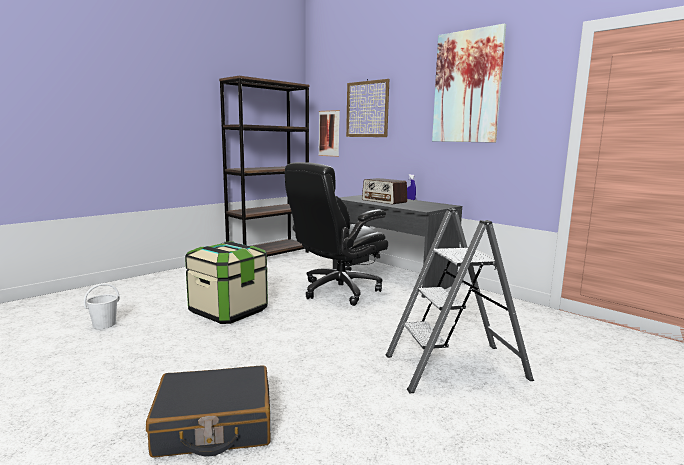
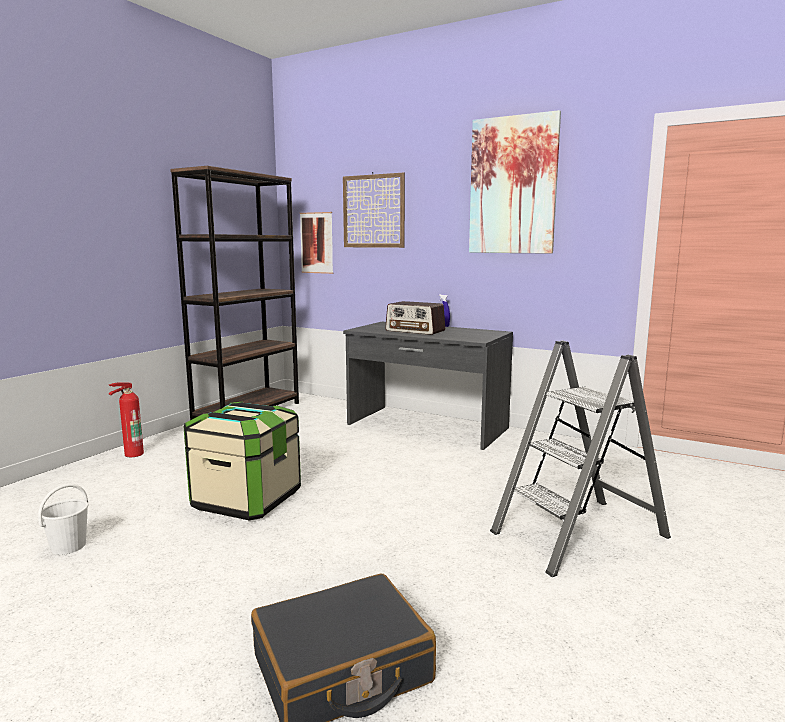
camera: 15 degrees left, 0 degrees up
black office chair [285,162,388,306] -> none
none -> fire extinguisher [109,383,144,457]

